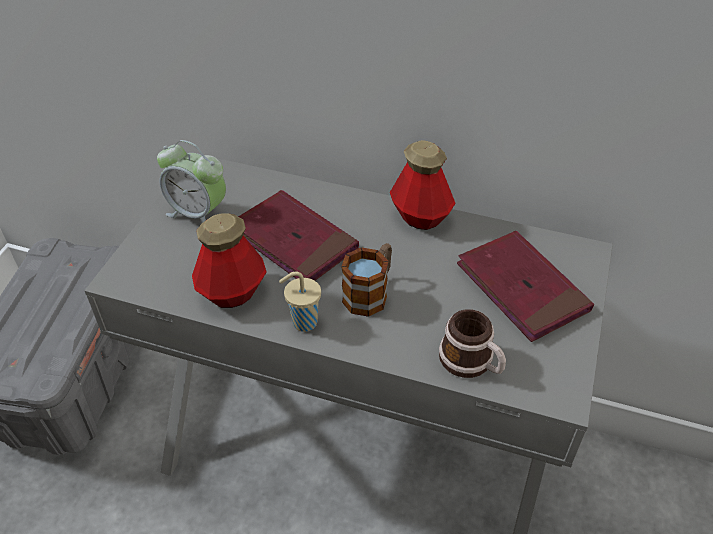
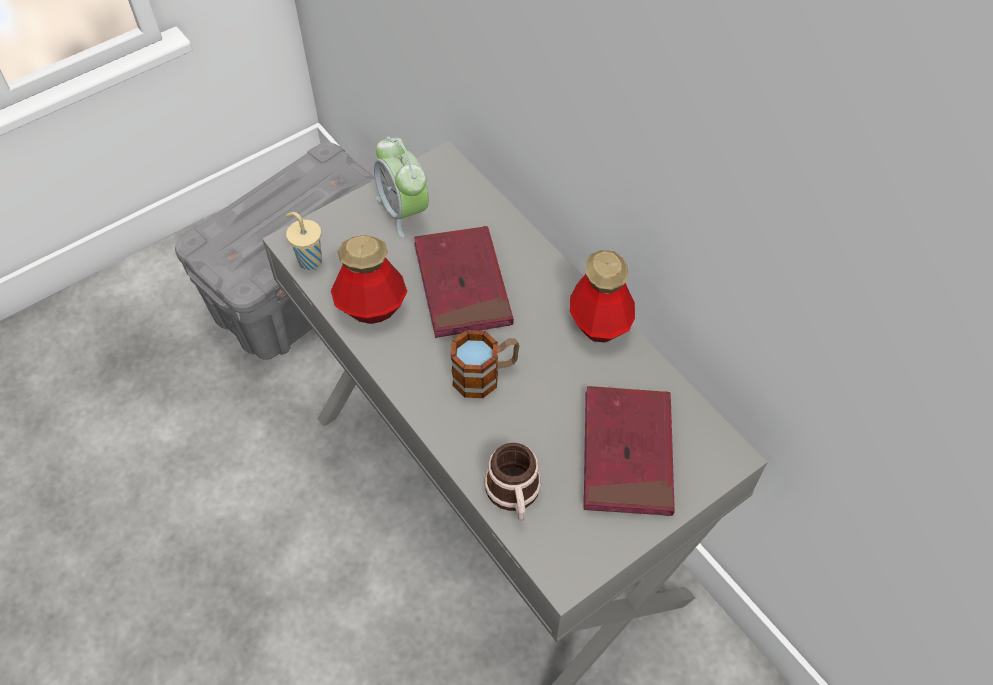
camera: 35 degrees right, 10 degrees up
beige cup [279,272,321,332] -> beige cup moved to [286,212,322,270]

